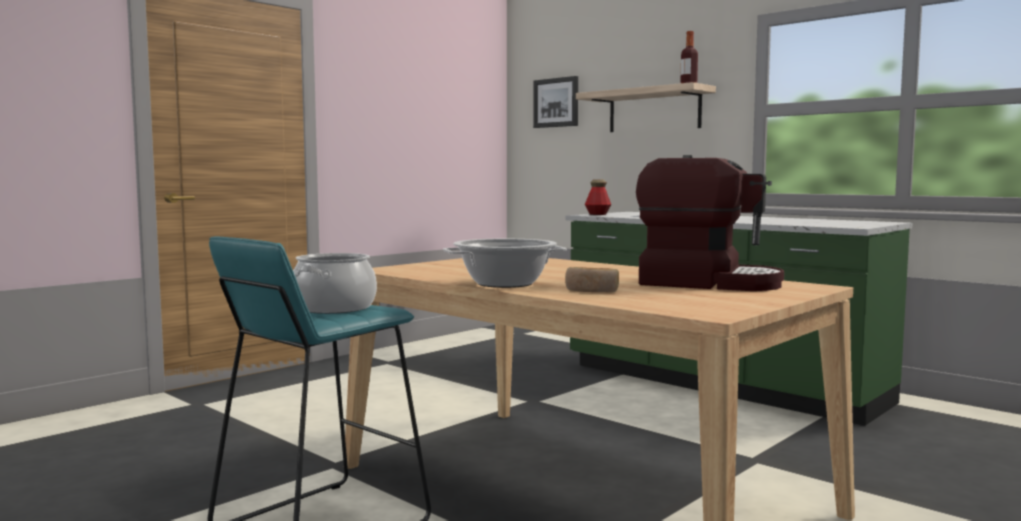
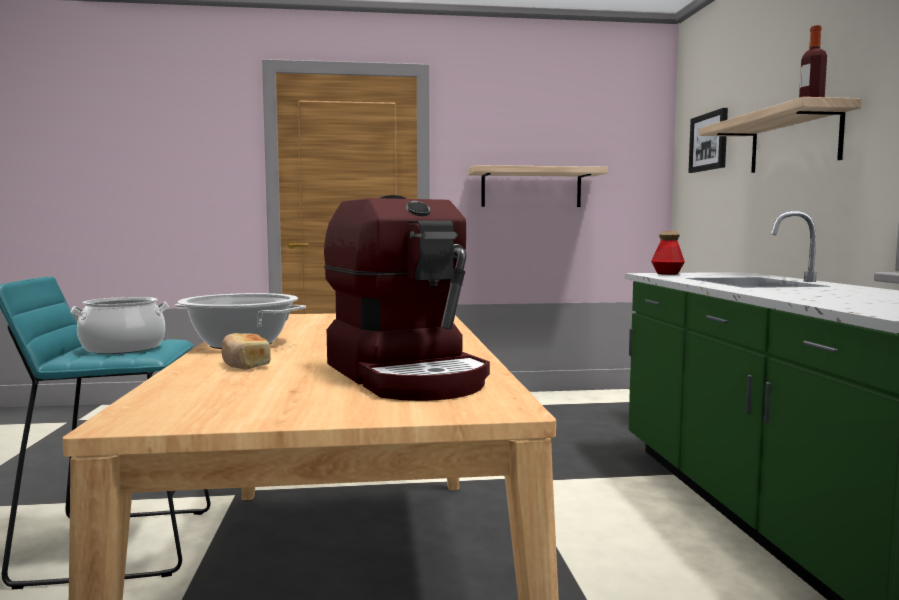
camera: 40 degrees right, 0 degrees up
none -> shelf [468,165,608,207]

